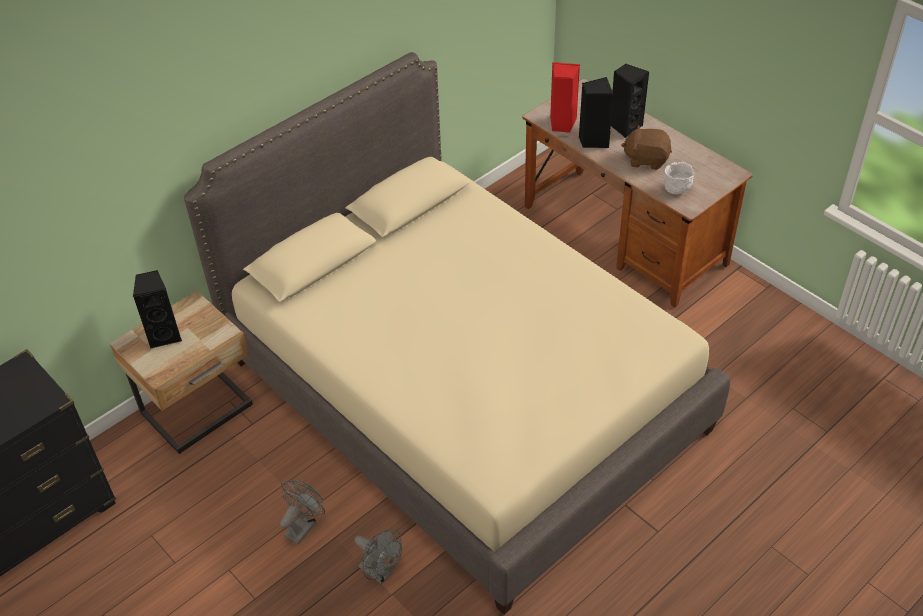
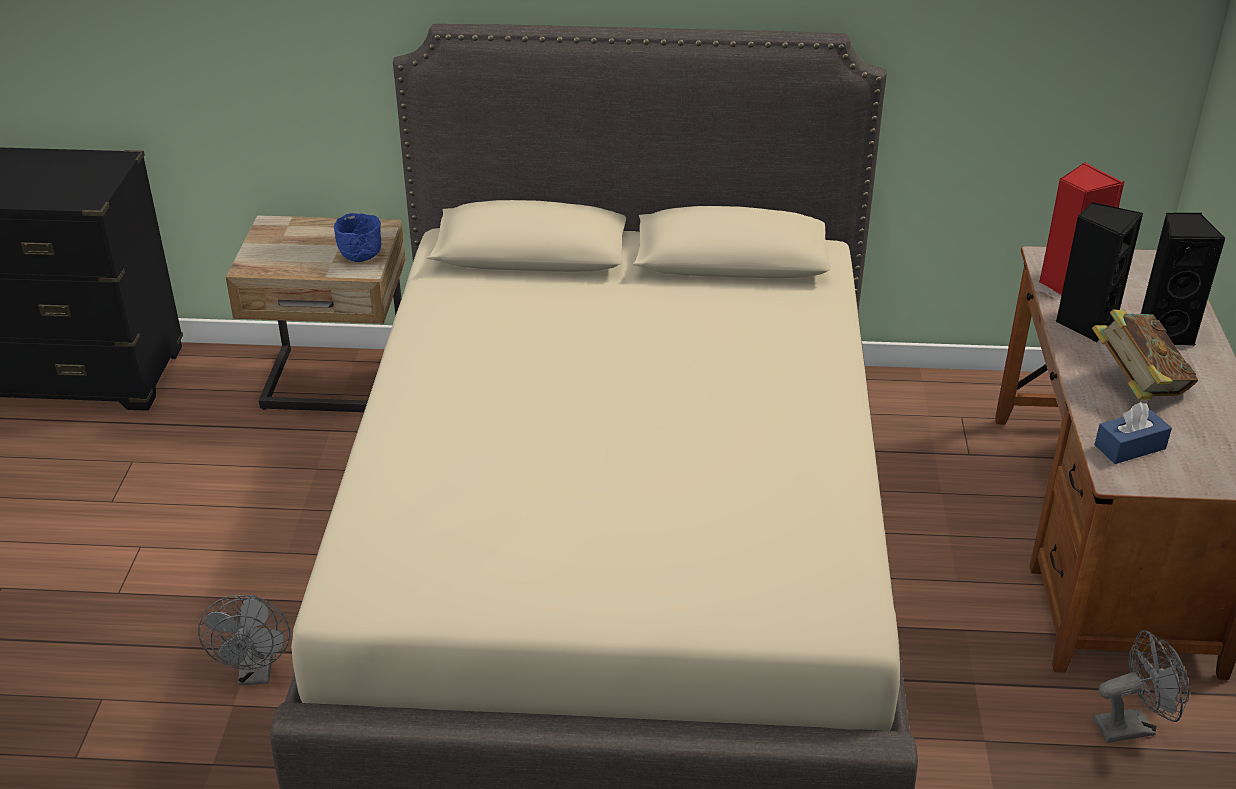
camera: 45 degrees right, 10 degrees down
black speaker [133,270,182,349] -> none
grey fan [280,480,325,544] -> grey fan moved to [1094,630,1189,743]
brown plush toy [621,125,672,170] -> book [1092,310,1198,400]
white bowl [663,162,694,195] -> blue tissue box [1094,402,1172,464]
none -> blue bowl [334,213,382,262]

